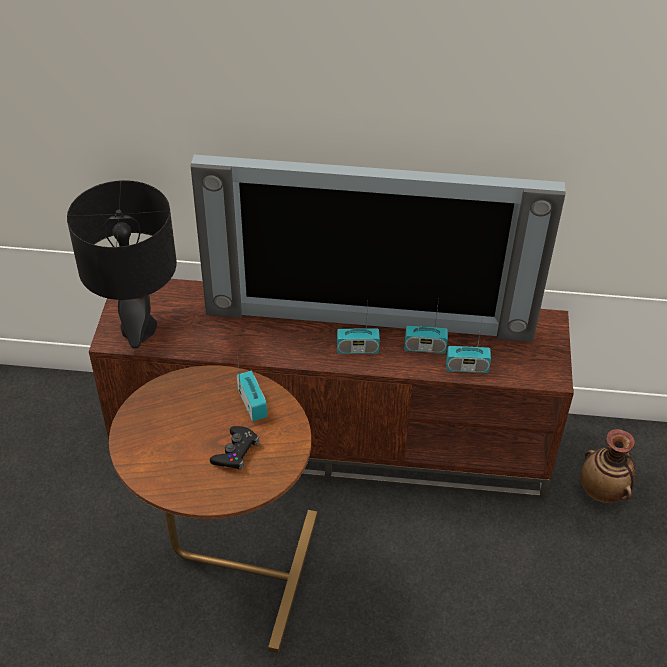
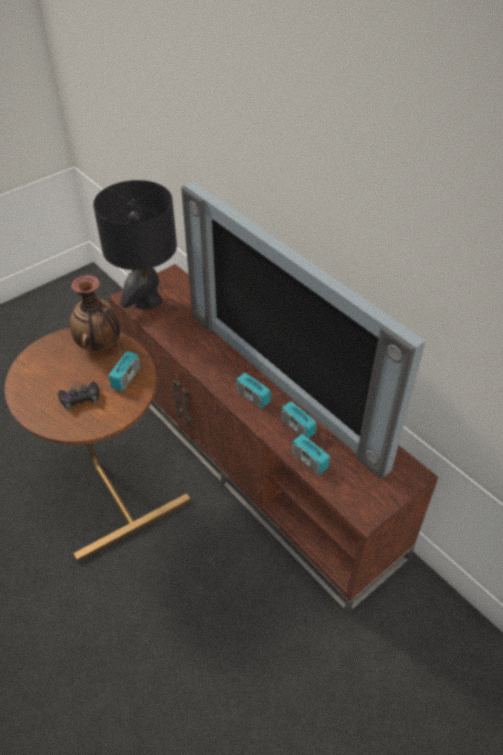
camera: 45 degrees right, 0 degrees up
vase [581,429,636,503] -> vase moved to [70,275,120,351]

